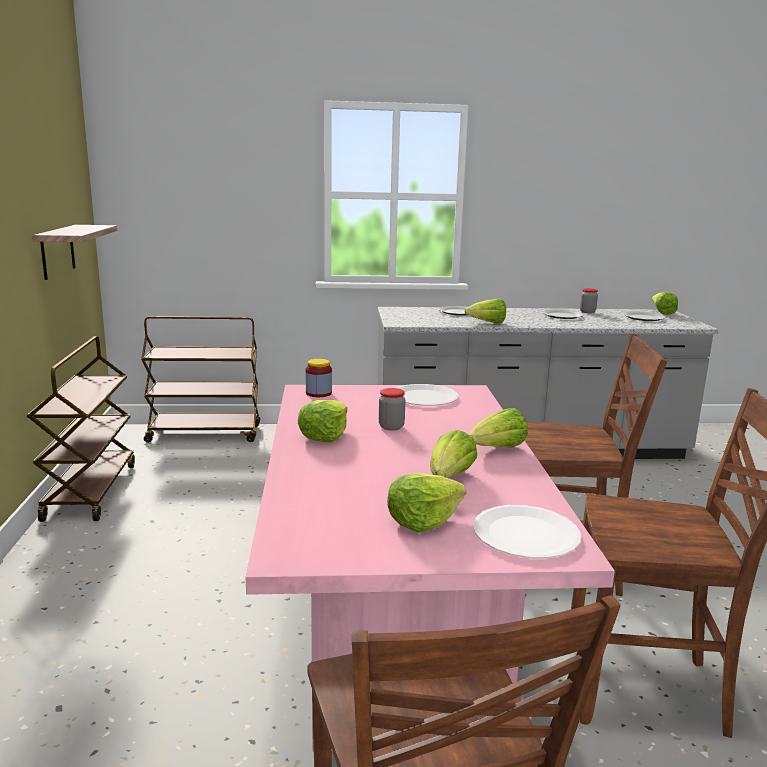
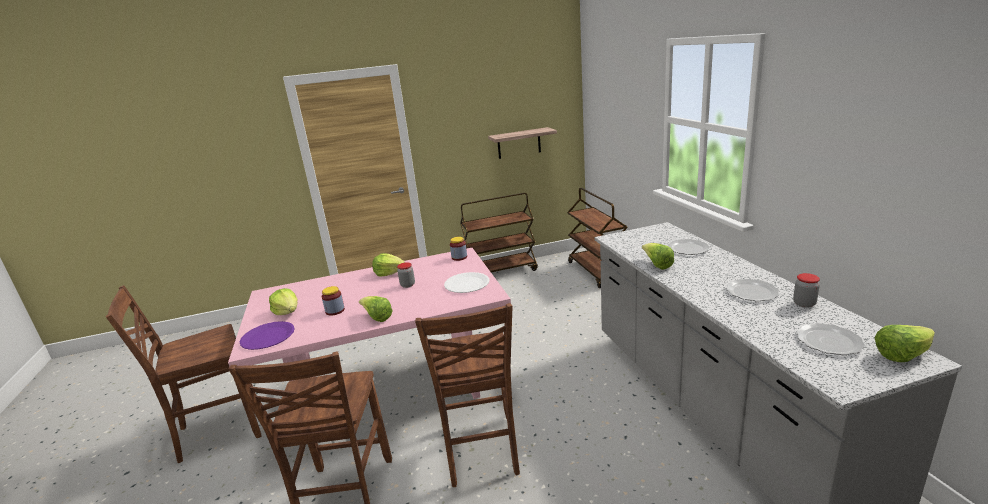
camera: 80 degrees right, 5 degrees up
lettuce [430,429,477,478] -> jar [322,286,345,315]
white plate [473,505,581,559] -> purple plate [240,321,295,350]

